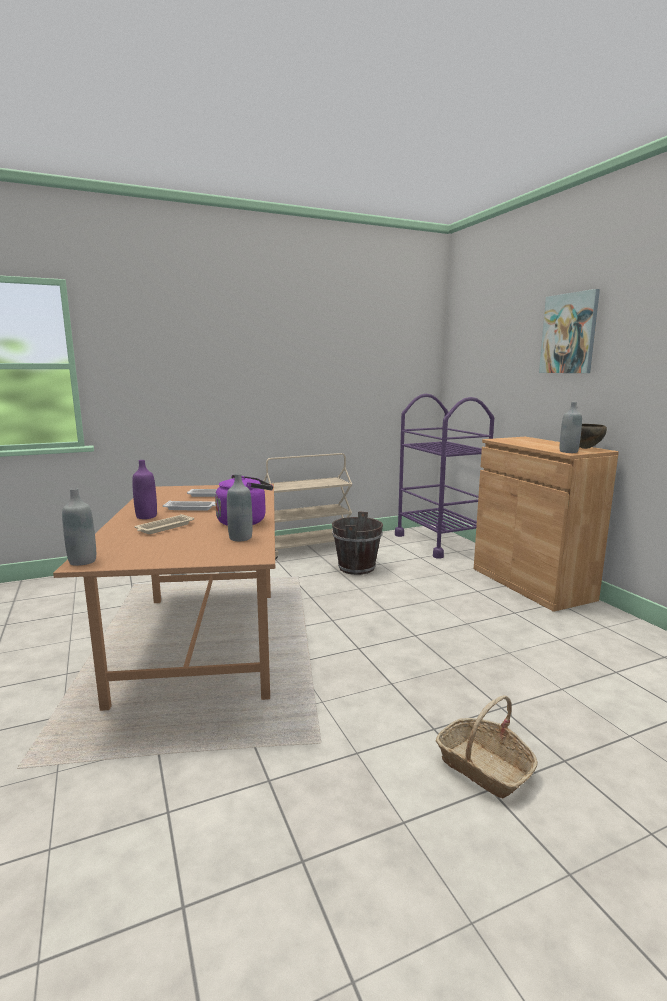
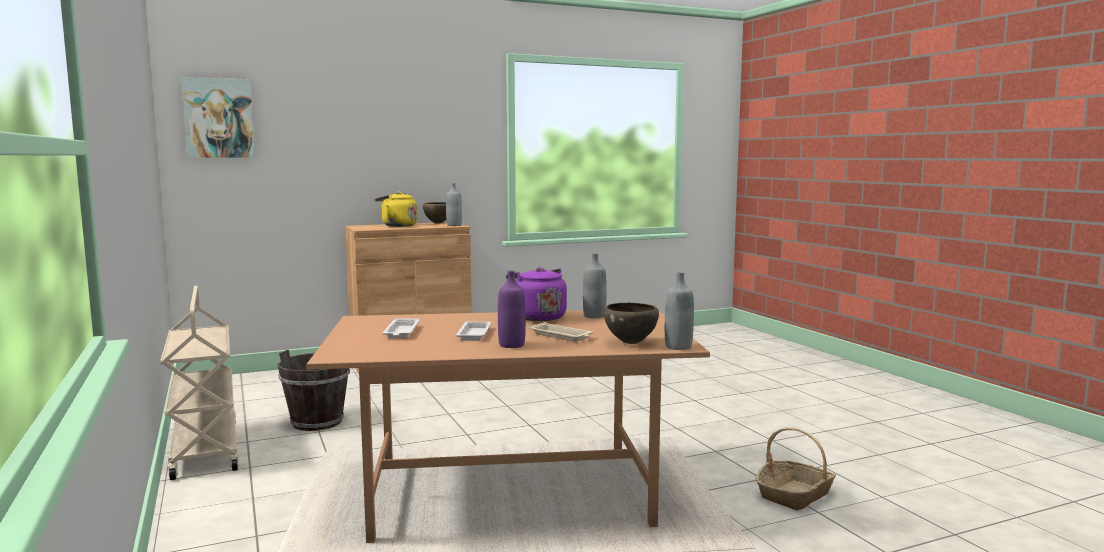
camera: 90 degrees left, 5 degrees down
purple cart [395,394,494,559] -> none
basket [436,695,538,799] -> basket moved to [755,427,836,511]
picture [539,289,600,373] -> picture moved to [181,77,255,158]
none -> yellow kettle [375,192,417,227]
none -> brown bowl [604,303,659,344]

